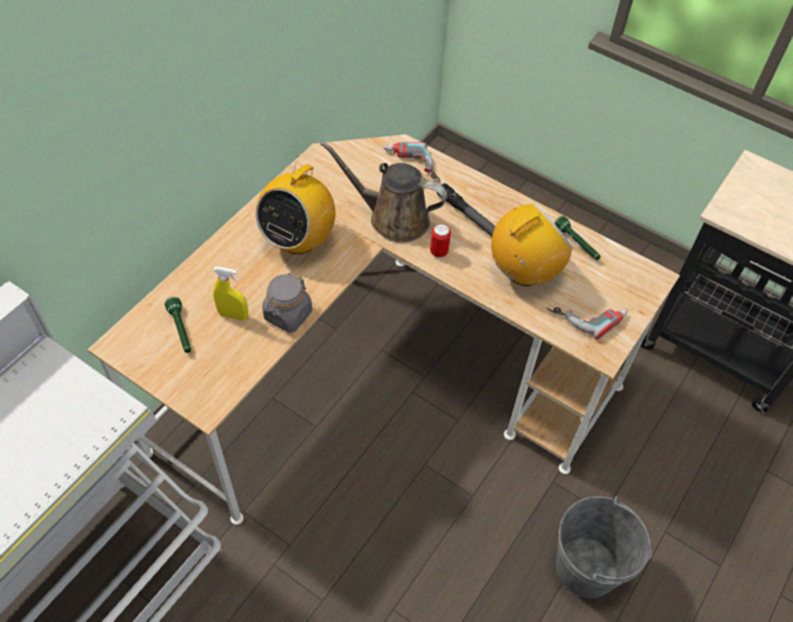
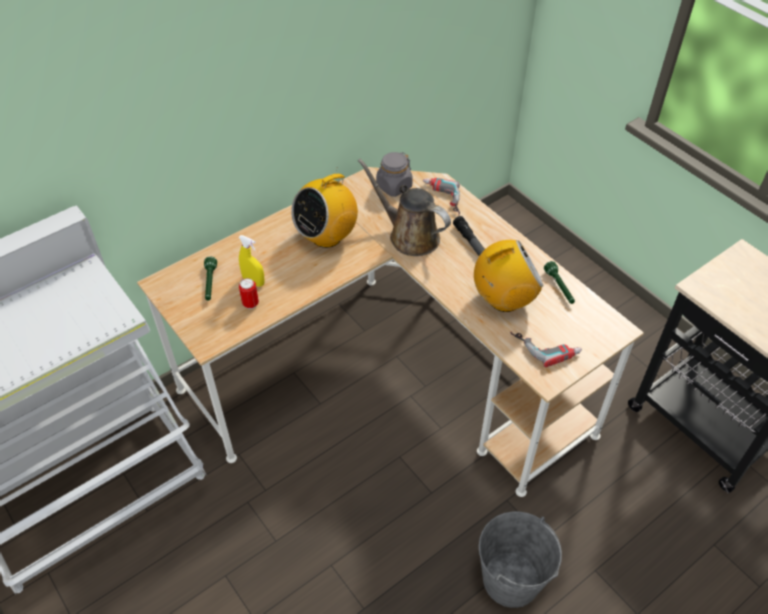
camera: 20 degrees right, 5 degrees down
grey jar [262,272,312,333] -> grey jar moved to [376,152,413,197]
can [430,224,451,258] -> can moved to [239,278,259,309]

